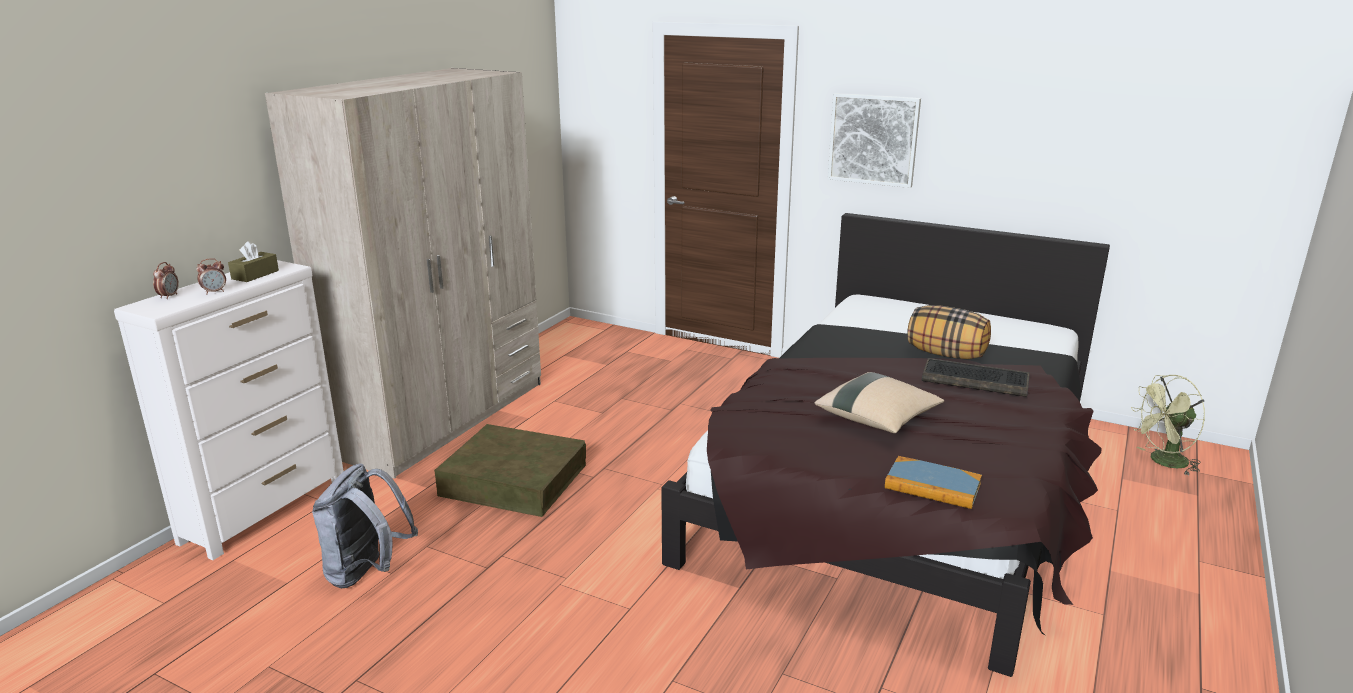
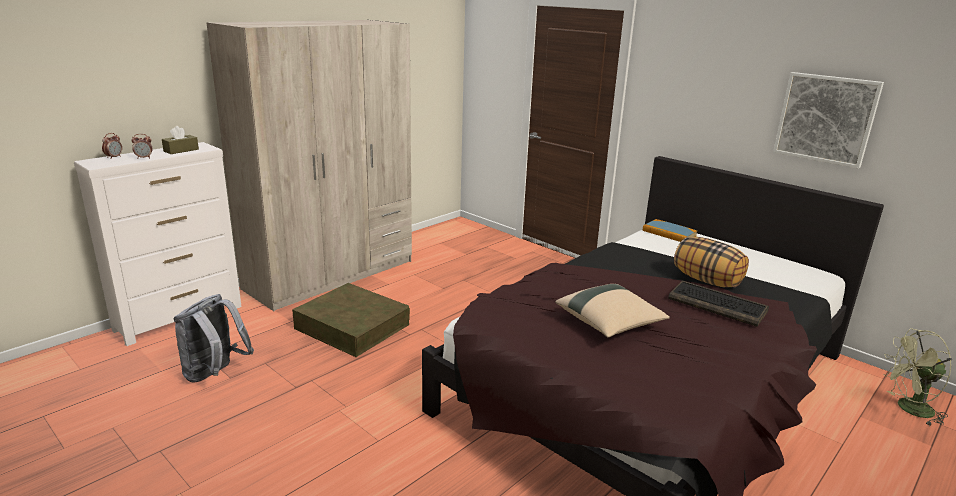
camera: 15 degrees right, 0 degrees up
picture [828,93,921,188] -> picture moved to [773,72,884,169]
book [885,456,982,509] -> book moved to [643,219,697,242]

